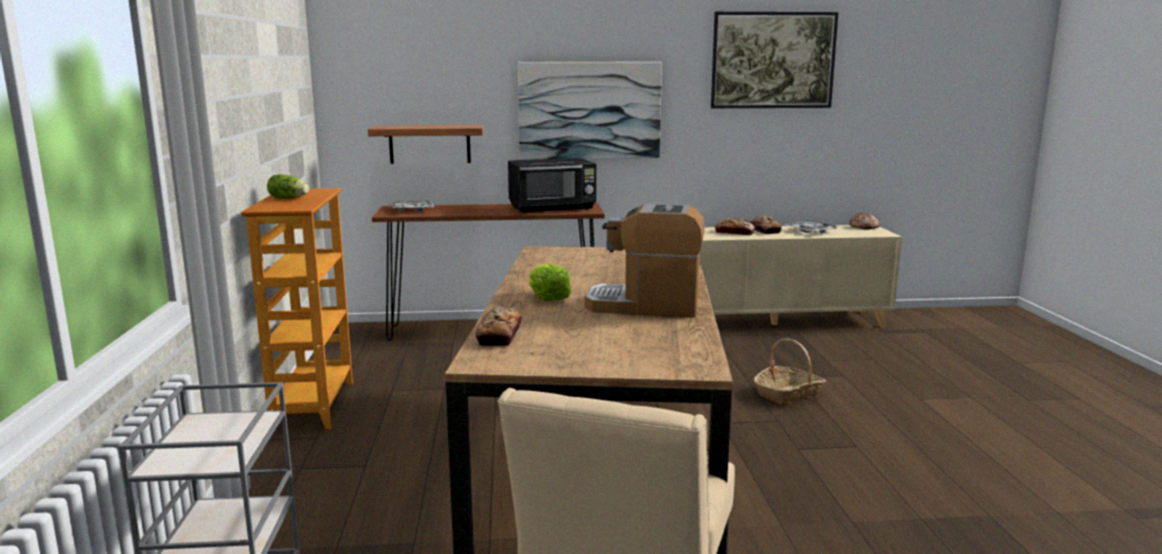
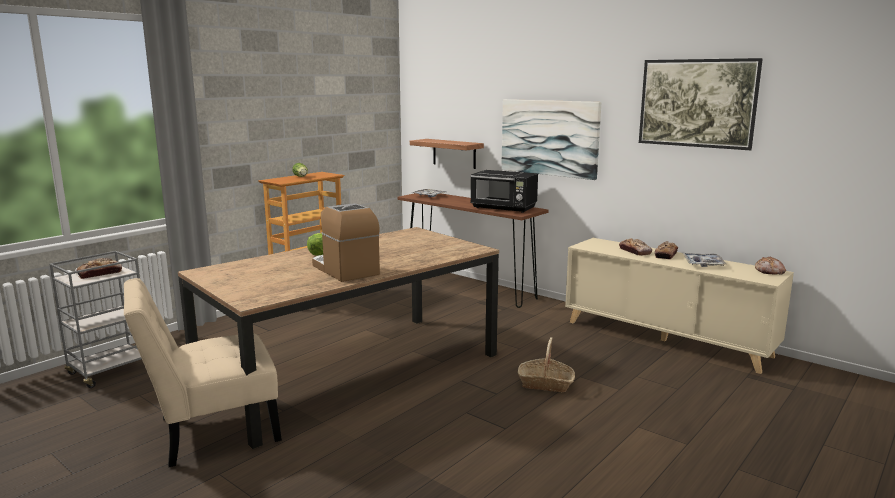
camera: 45 degrees right, 0 degrees up
bread [475,306,522,346] -> bread moved to [76,258,122,279]

